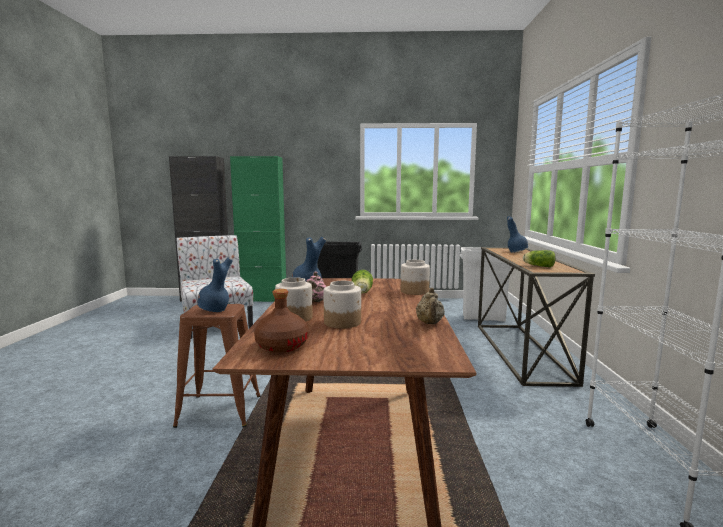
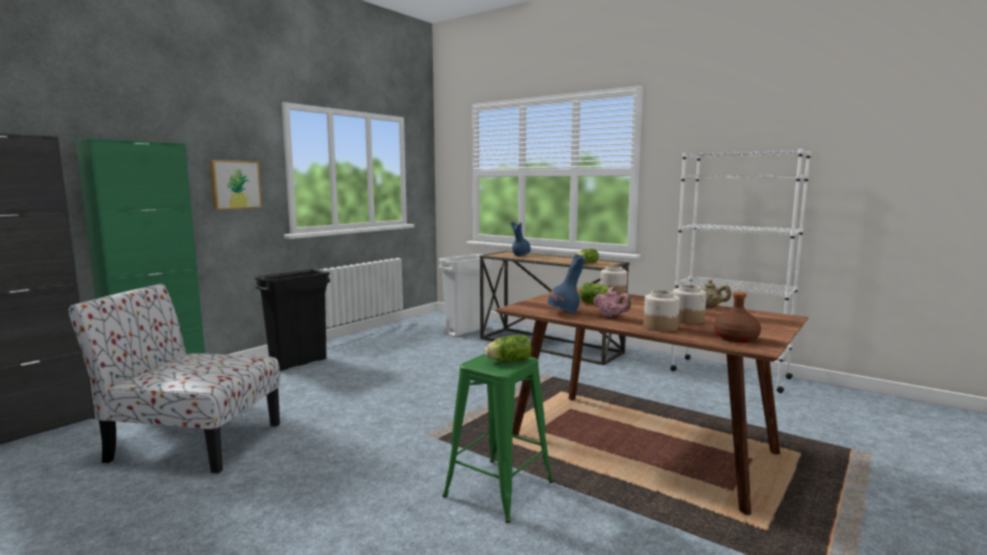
camera: 55 degrees left, 0 degrees up
brown stool [173,304,261,428] -> green stool [443,354,554,523]
blue vase [197,257,232,312] -> lettuce [485,335,532,362]
none -> picture [210,160,262,210]

